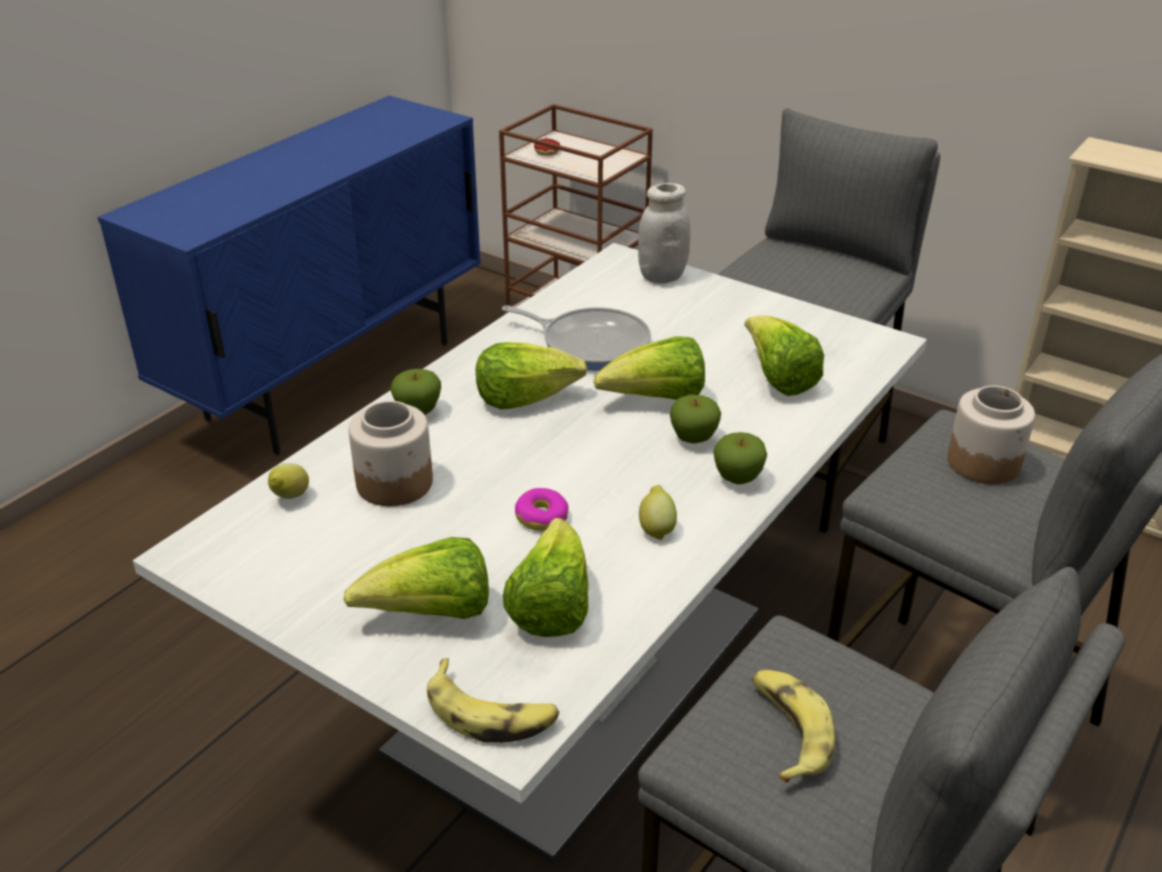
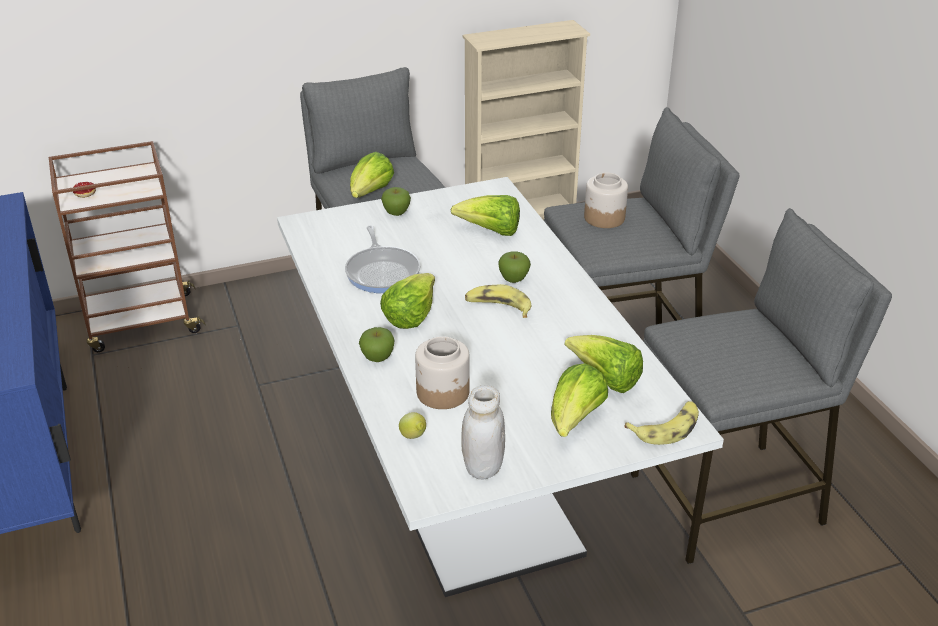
camera: 55 degrees left, 0 degrees up
frying pan [502,305,651,371] -> frying pan turned 105 degrees clockwise [345,226,420,293]
donut [515,488,568,531] -> none
lettuce [594,336,705,400] -> lettuce moved to [350,152,394,198]
white jar [638,183,690,284] -> white jar moved to [461,385,505,479]
lemon [639,485,677,540] -> none
apple [713,432,767,484] -> apple moved to [381,187,411,216]
banana [752,670,835,783] -> banana moved to [465,284,531,318]

